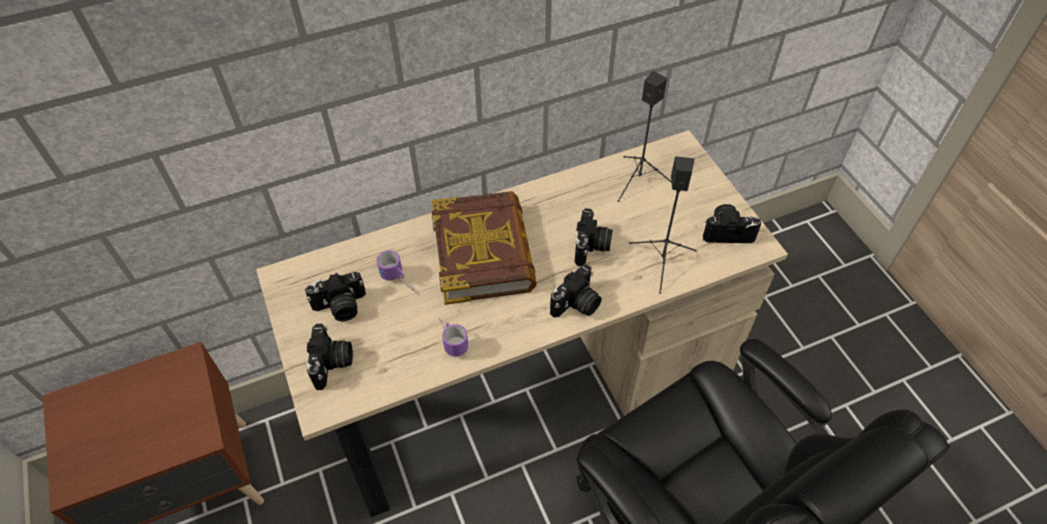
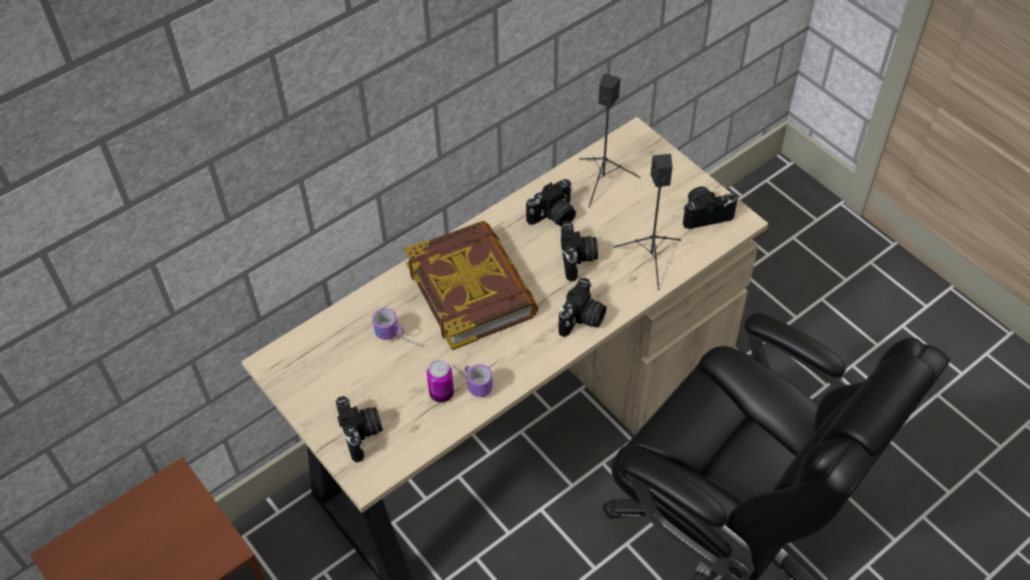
camera: 15 degrees left, 0 degrees up
camera [305,272,366,321] -> camera moved to [526,179,576,227]
none -> can [427,360,454,403]

